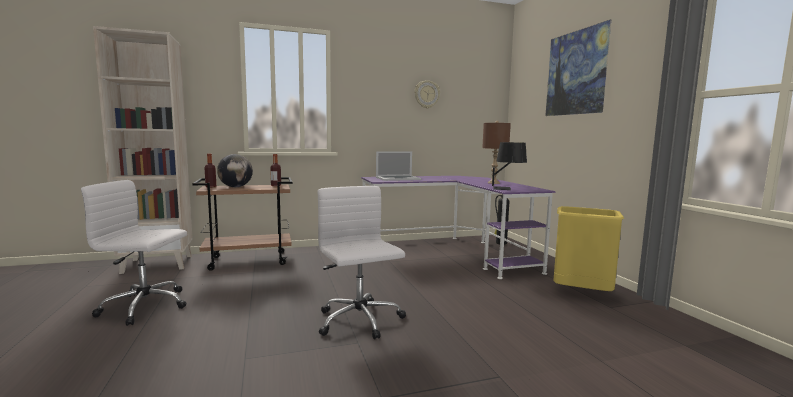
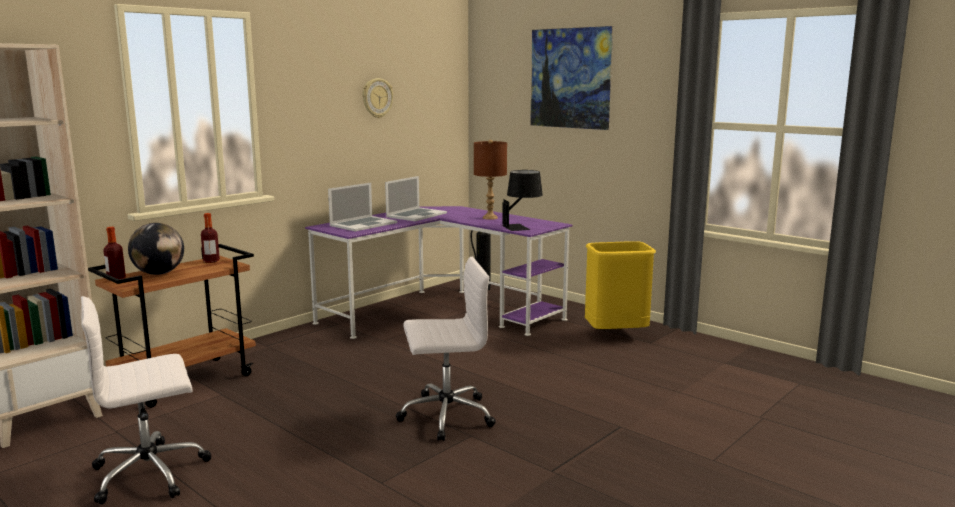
camera: 30 degrees left, 5 degrees up
white office chair [318,186,406,340] -> white office chair turned 135 degrees clockwise [396,257,496,441]
none -> laptop [385,176,447,221]

